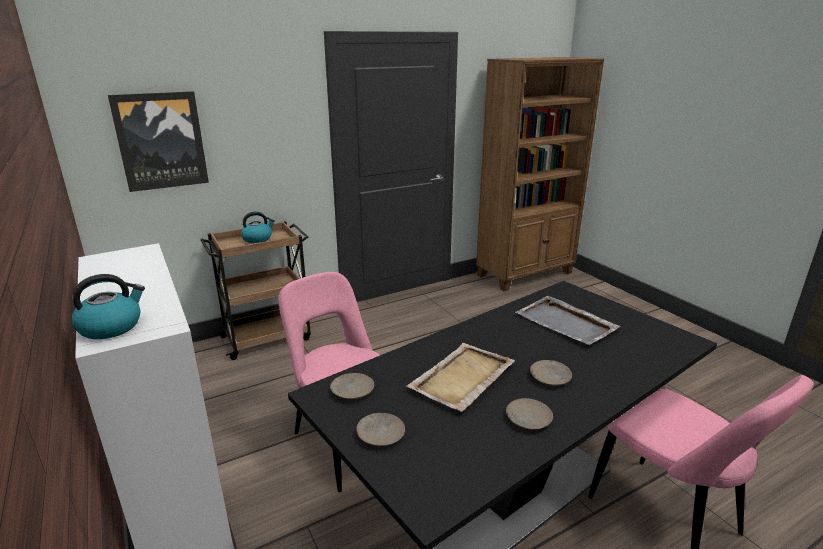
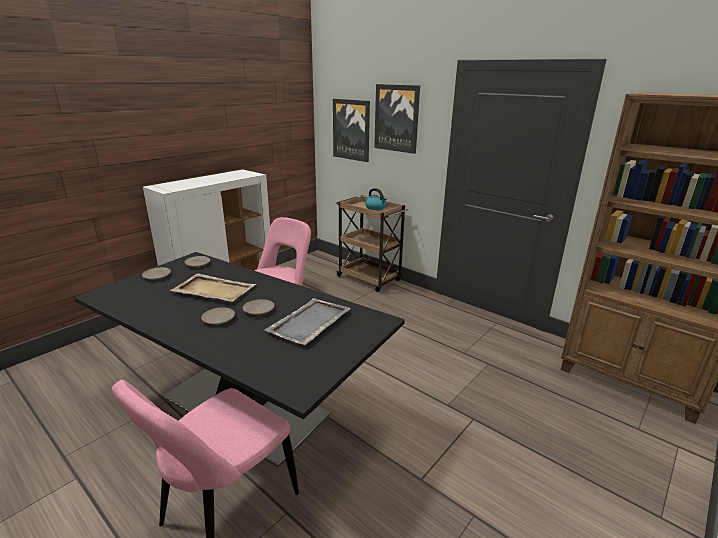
camera: 70 degrees right, 0 degrees up
kettle [72,274,145,339] -> none
beige plate [506,398,553,430] -> beige plate moved to [243,299,275,315]
none -> picture [374,84,420,154]

